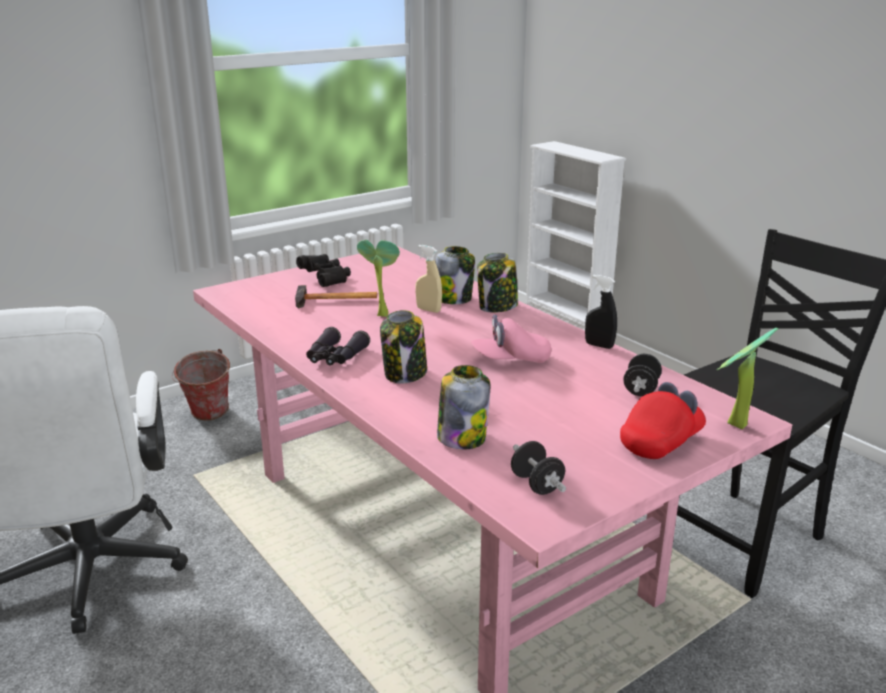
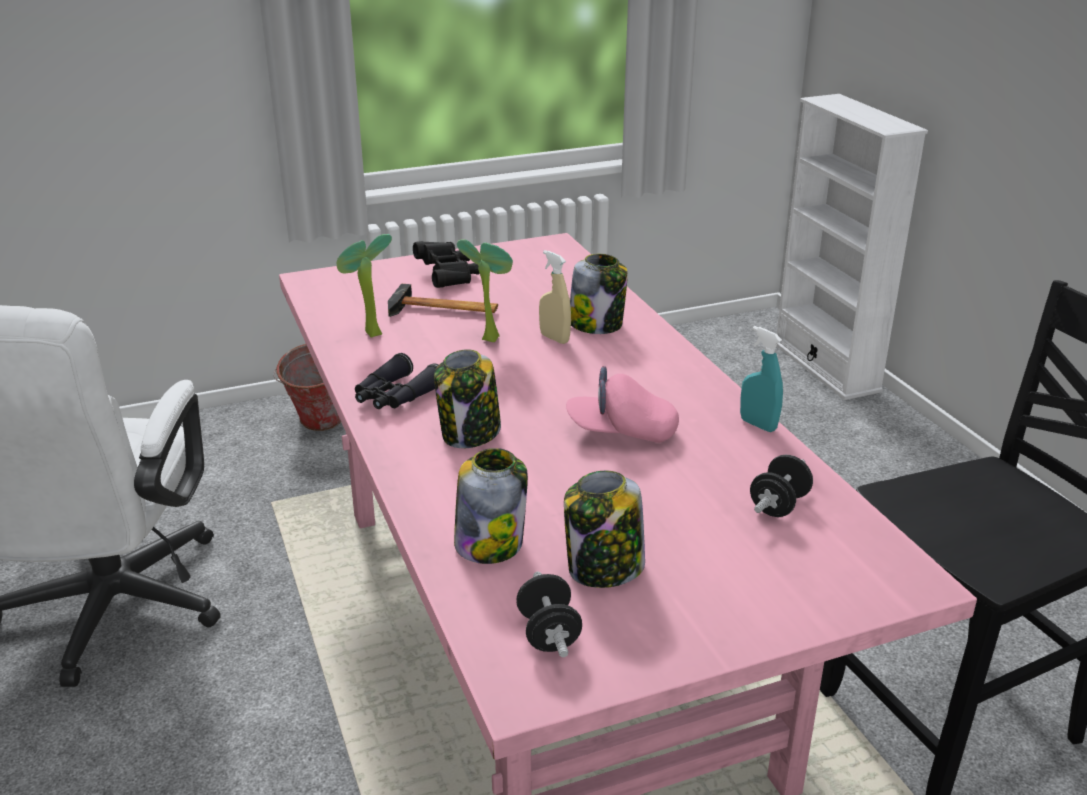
camera: 15 degrees right, 5 degrees up
jar [477,253,518,313] -> jar moved to [564,471,645,588]
black spray bottle [585,275,617,349] -> turquoise spray bottle [740,326,783,432]
red cap [620,382,706,459] -> none
potted plant [716,328,778,429] -> potted plant moved to [337,234,392,338]

